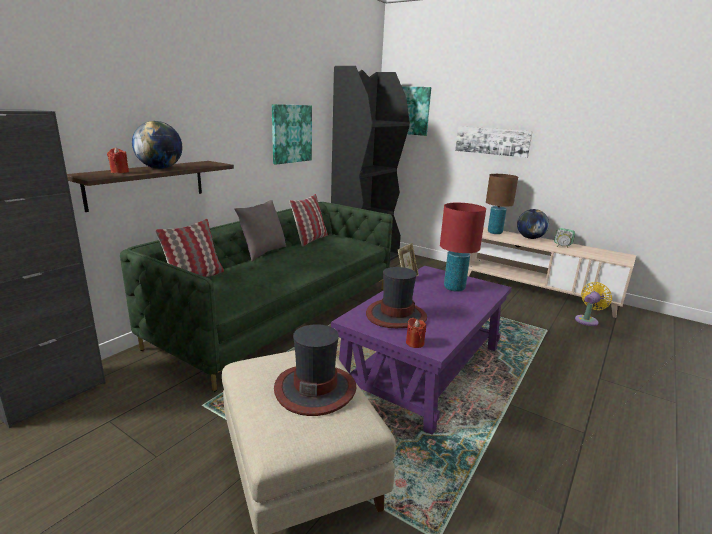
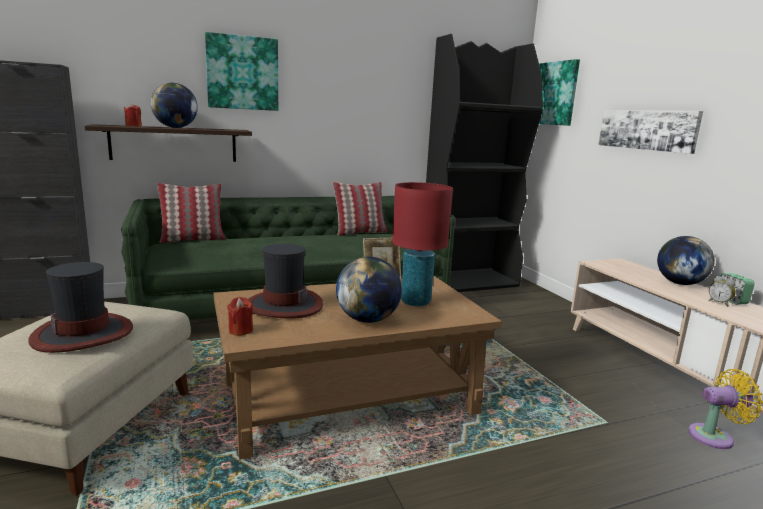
camera: 35 degrees right, 5 degrees down
grey pillow [234,200,286,262] -> none
picture [272,104,312,165] -> picture moved to [205,32,278,111]
purple coffee table [331,265,512,435] -> brown coffee table [214,276,502,460]
brown table lamp [486,174,518,234] -> none
none -> globe [336,257,402,323]

